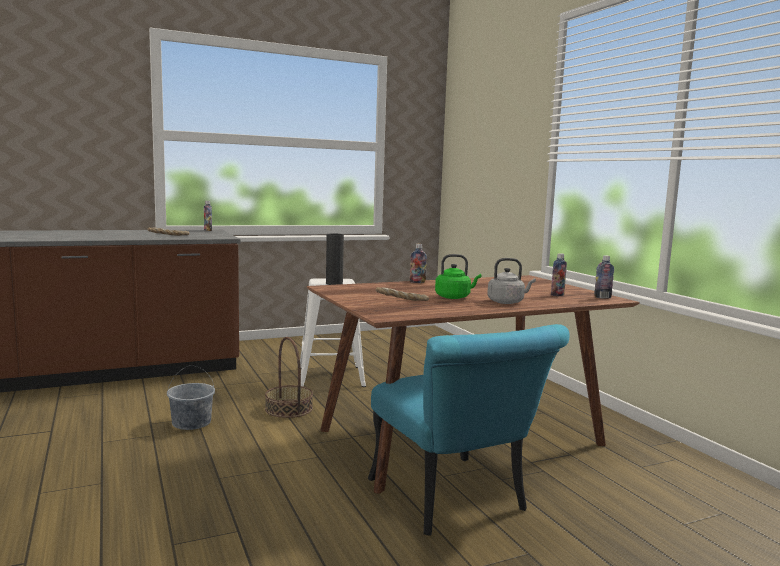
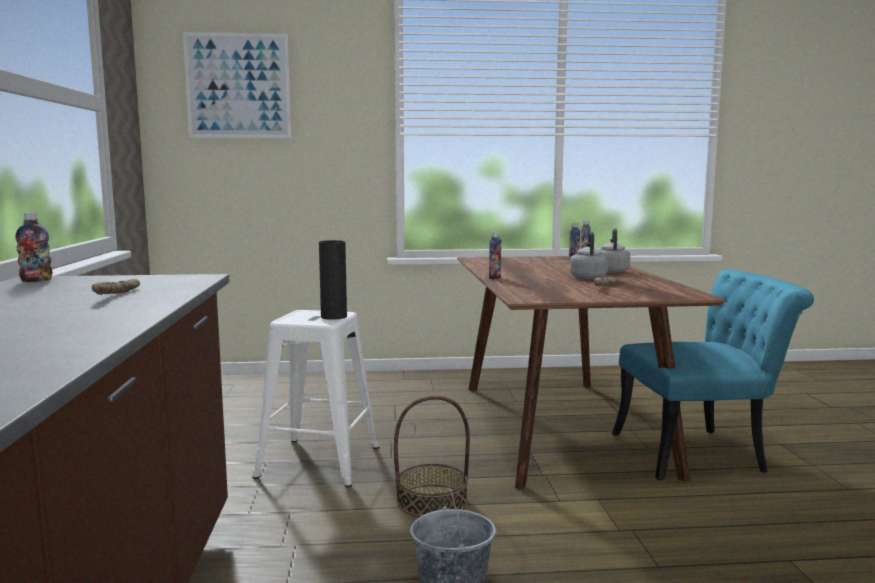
camera: 70 degrees left, 0 degrees up
green kettle [435,254,482,299] -> grey kettle [570,232,608,279]
none -> picture [183,32,291,138]

